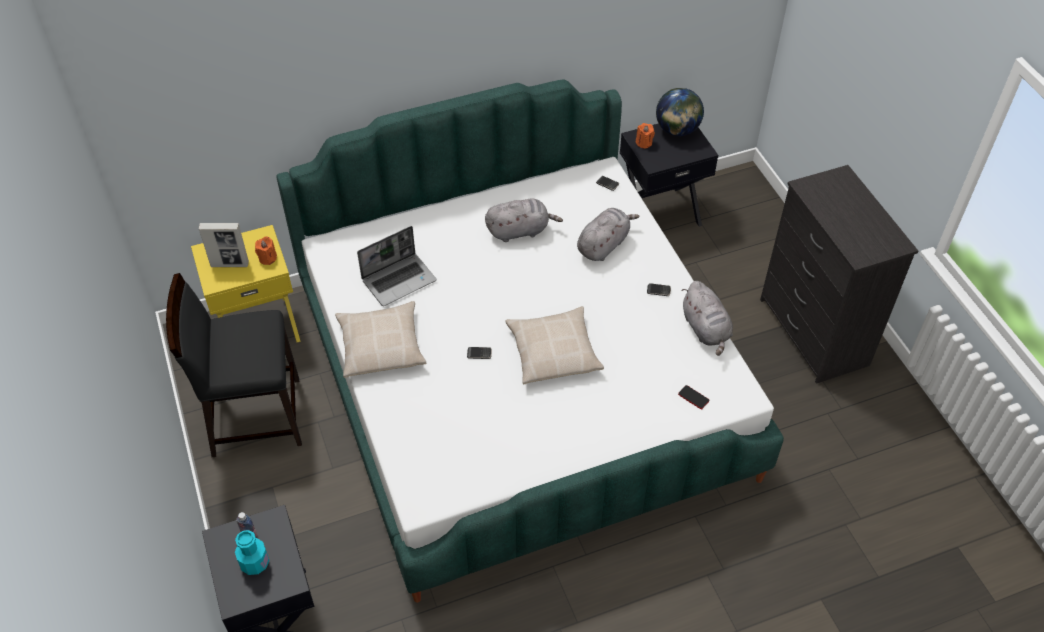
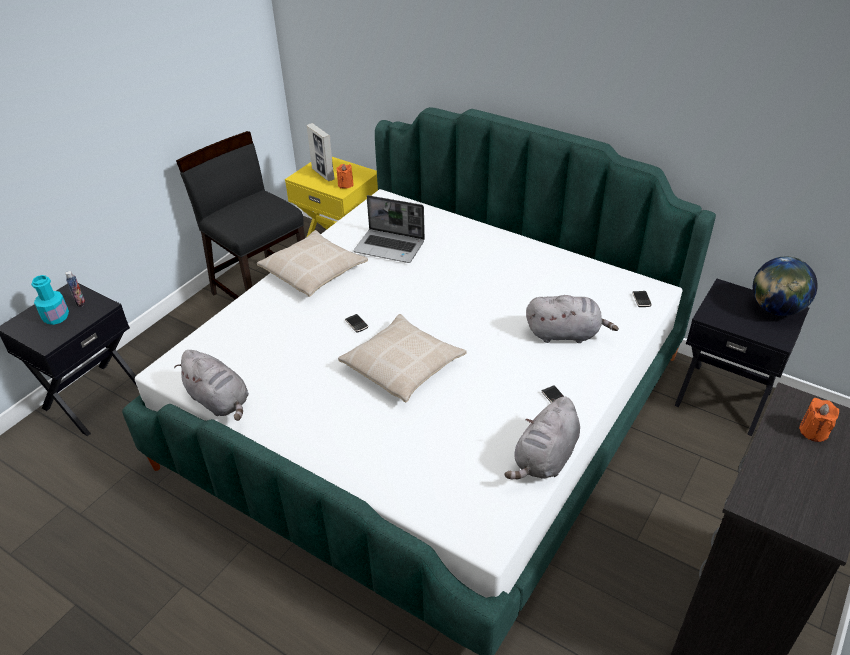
camera: 55 degrees right, 10 degrees down
grey plush toy [485,198,563,242] -> grey plush toy moved to [174,350,249,421]
orange candle [636,123,655,148] -> orange candle moved to [799,398,839,442]
phone [678,385,709,409] -> none

